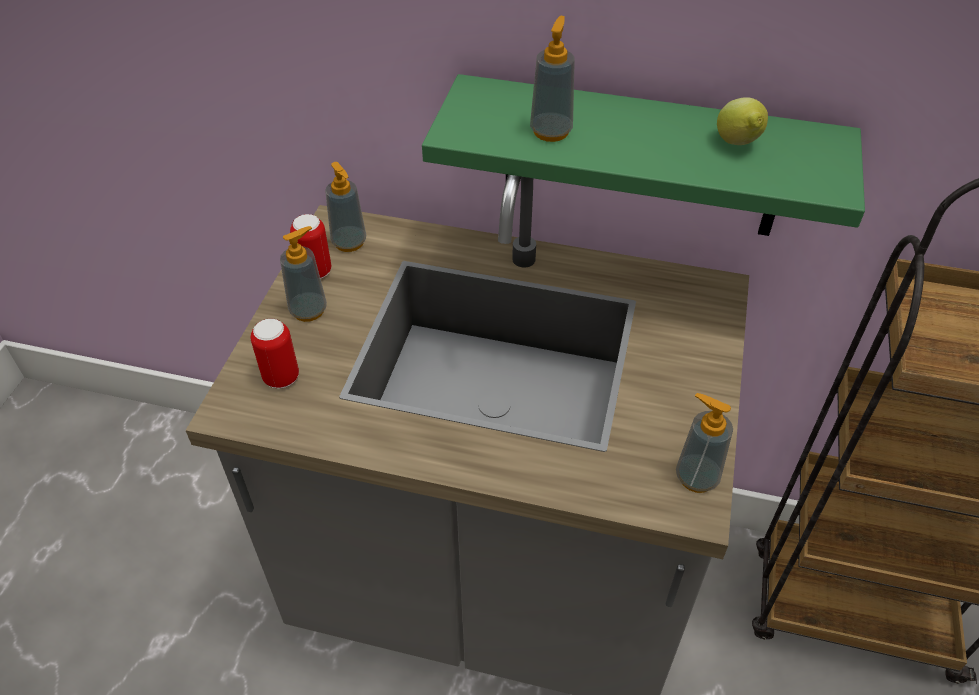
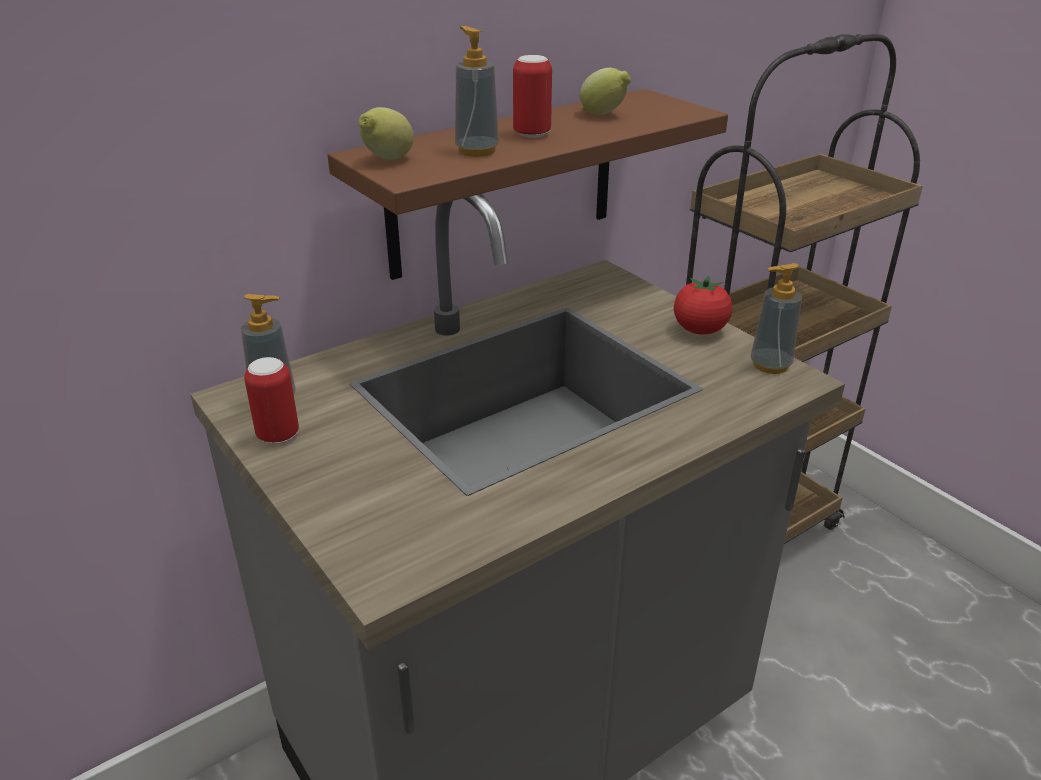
camera: 50 degrees left, 15 degrees down
can [251,318,299,388] -> can moved to [513,55,552,138]
soap dispenser [280,226,327,322] -> none
green shelf [422,74,865,236] -> brown shelf [328,89,728,280]
none -> lemon [359,107,414,160]
none -> tomato [674,276,732,335]

